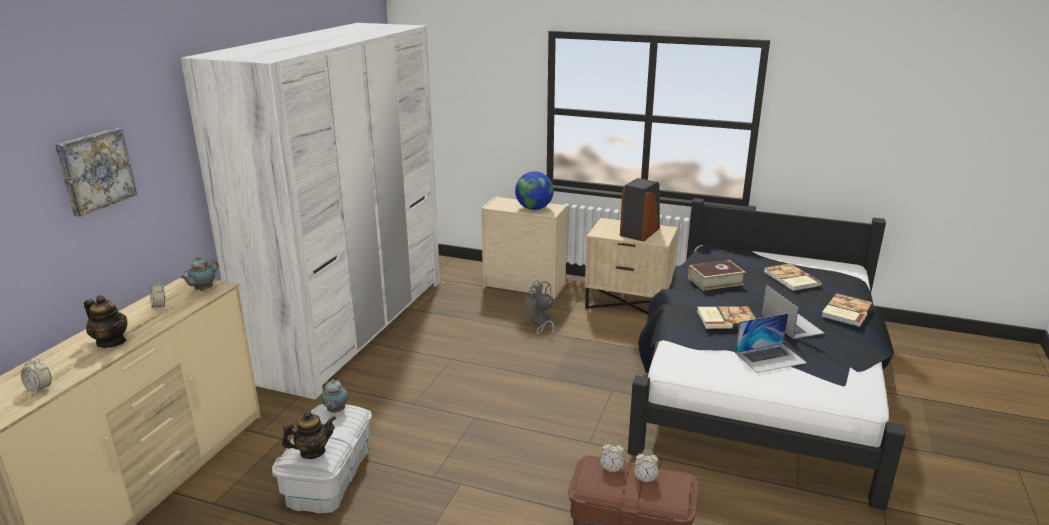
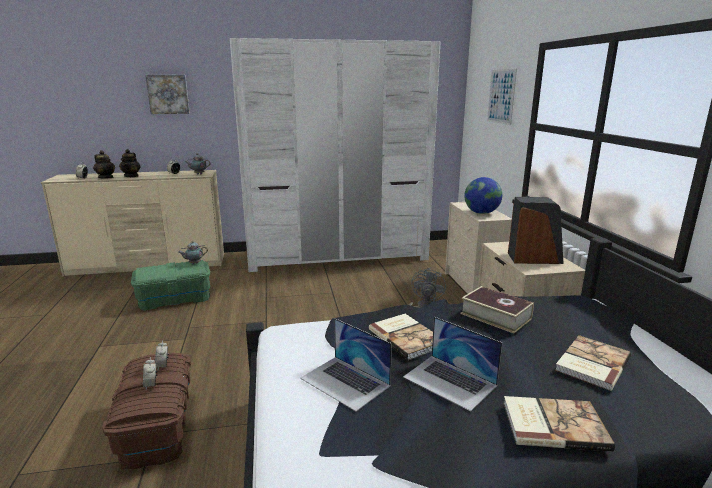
camera: 60 degrees right, 5 degrees down
white storage box [272,404,372,514] -> green storage box [131,260,210,310]
teapot [282,411,336,459] -> teapot moved to [93,150,115,178]
laptop [762,285,824,339] -> laptop turned 90 degrees clockwise [403,317,502,412]
none -> picture [487,69,517,125]

